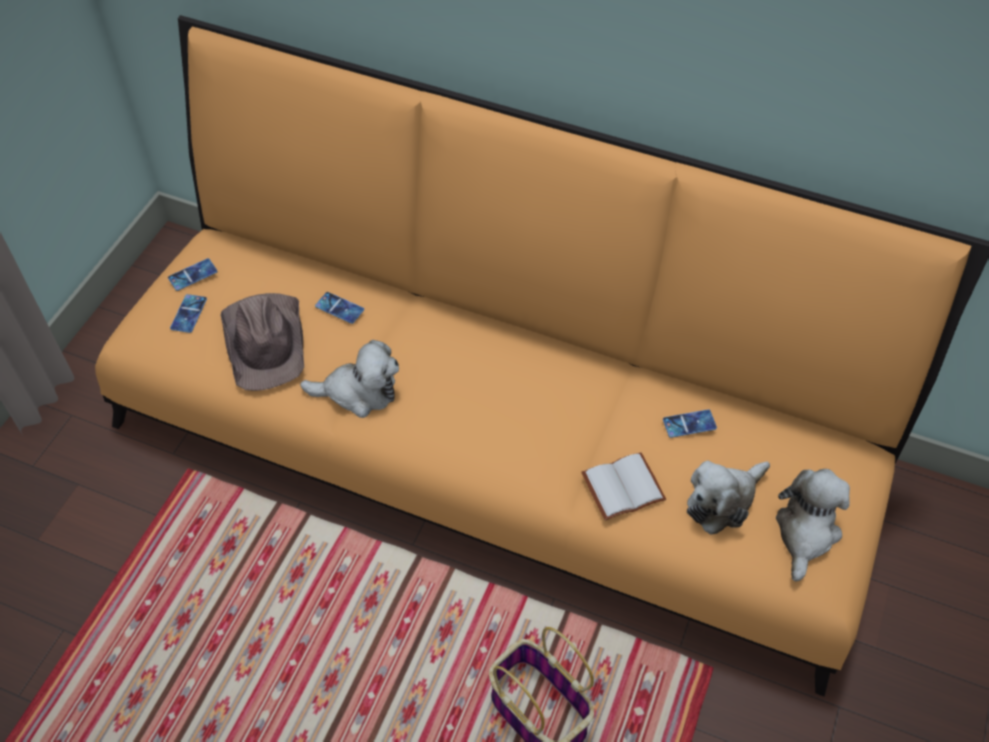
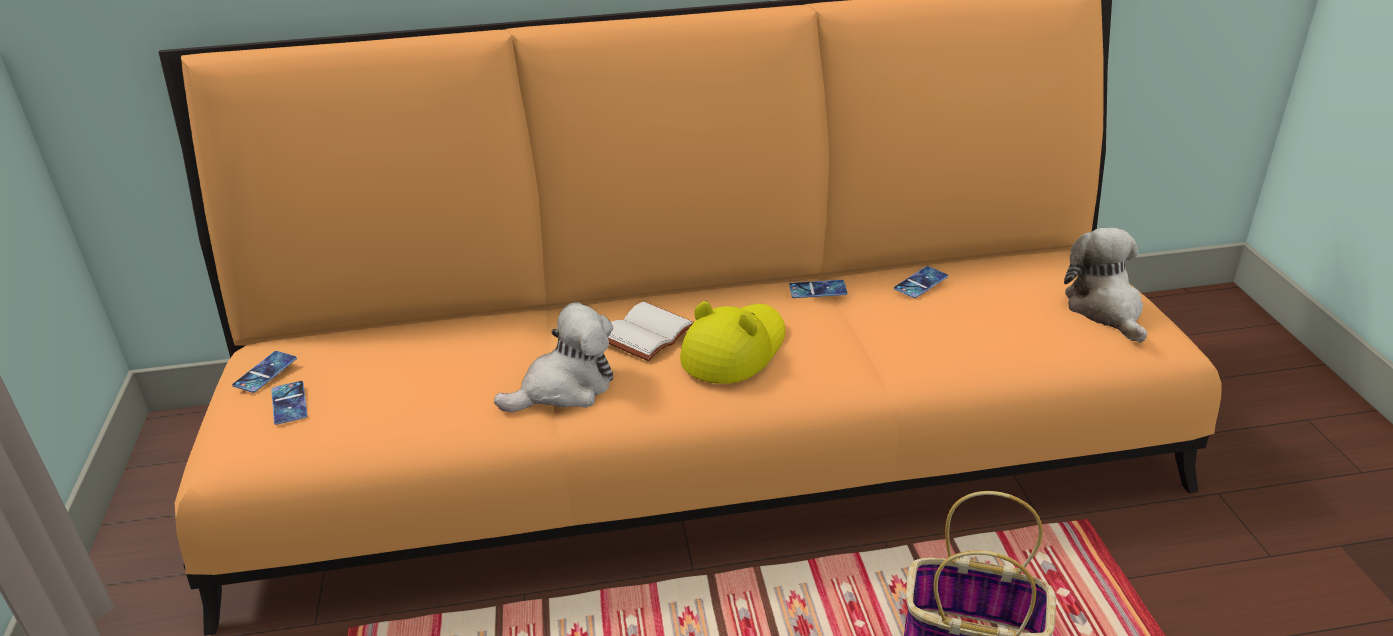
camera: 30 degrees left, 20 degrees down
brown hat [220,293,304,391] -> none
phone [315,292,364,324] -> phone moved to [789,280,848,298]
white book [581,453,666,521] -> white book moved to [608,302,694,361]
plush toy [687,461,770,535] -> none
none -> yellow hat [680,301,785,384]

